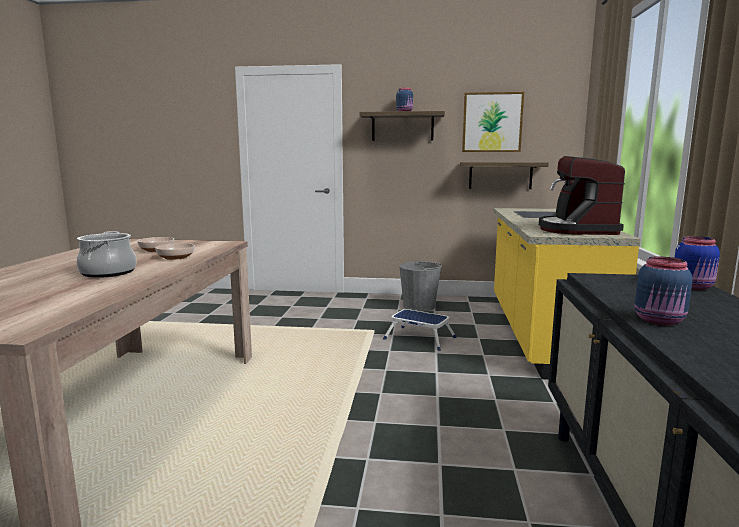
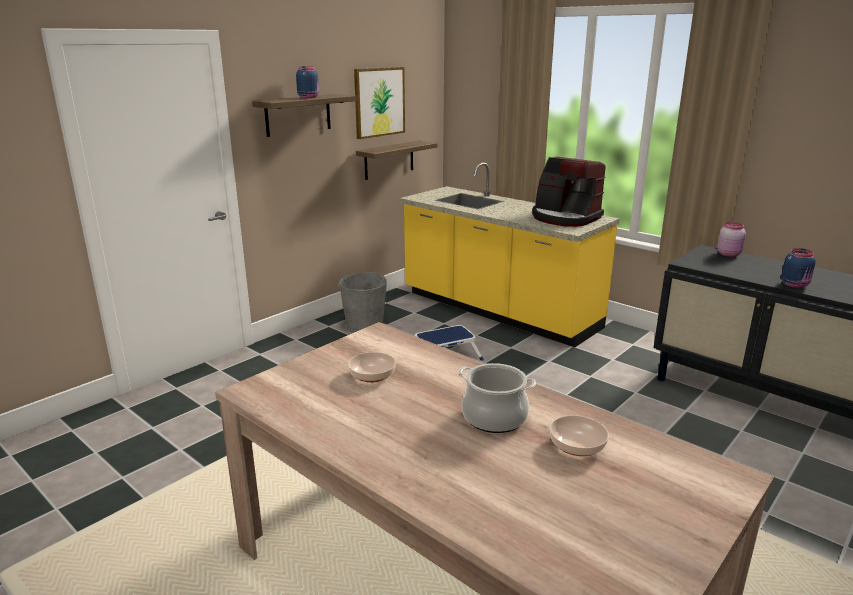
camera: 55 degrees left, 10 degrees up
bowl [155,243,195,260] -> bowl moved to [550,415,609,456]
blue jar [675,236,720,290] -> pink jar [717,222,746,257]

